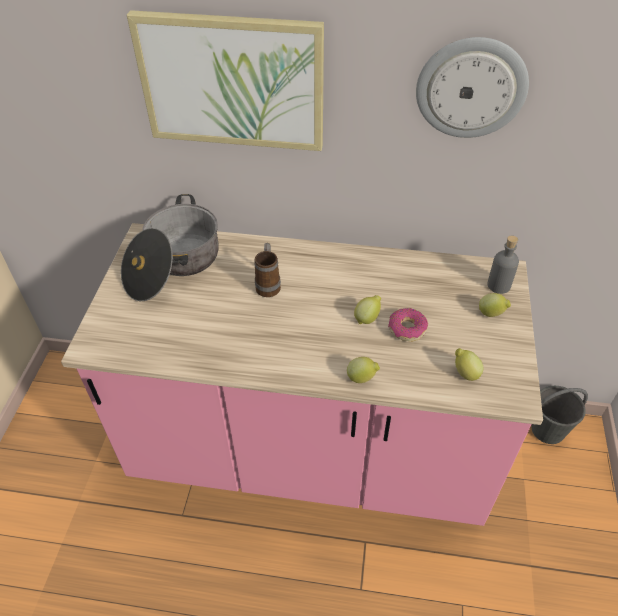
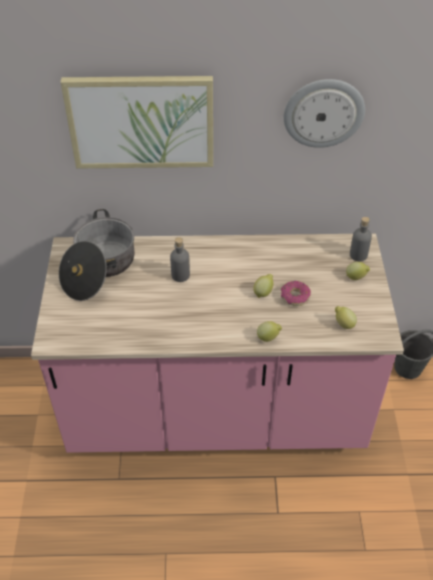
camera: 10 degrees left, 0 degrees up
mug [254,243,281,297] -> grey bottle [170,237,190,282]

